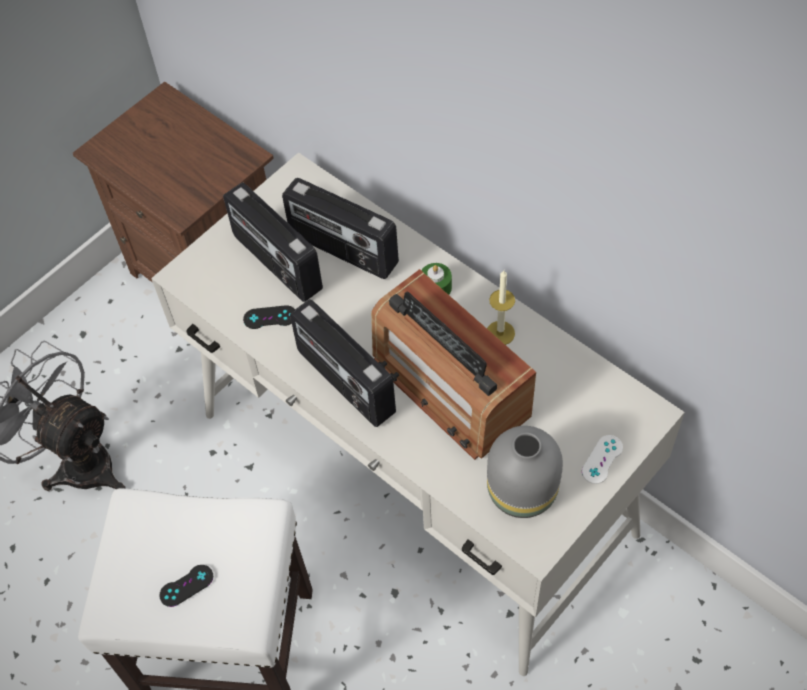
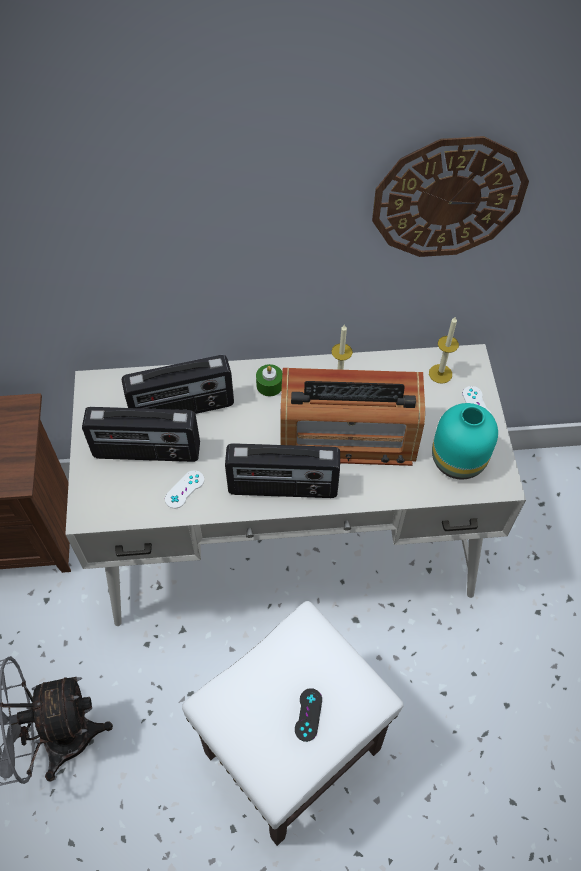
camera: 50 degrees left, 0 degrees up
black game controller [243,305,295,329] -> white game controller [165,470,204,509]
grey vase [487,426,563,518] -> turquoise vase [432,403,498,479]
none -> wall clock [372,136,529,257]
none -> candle [429,316,459,384]

